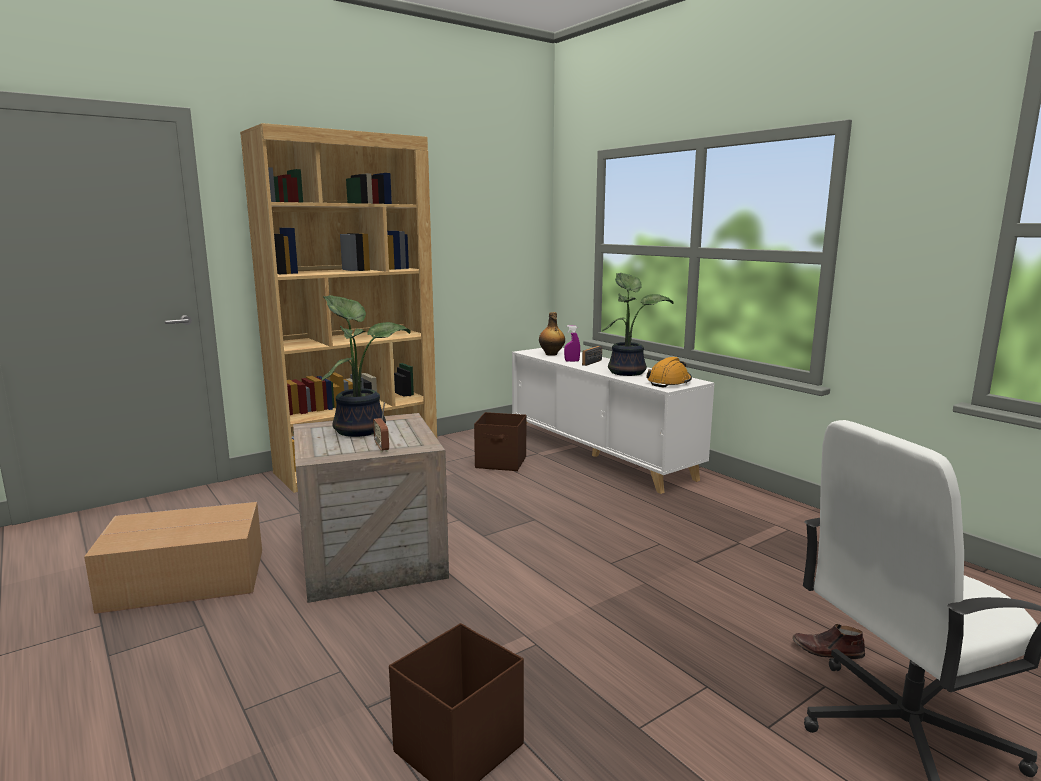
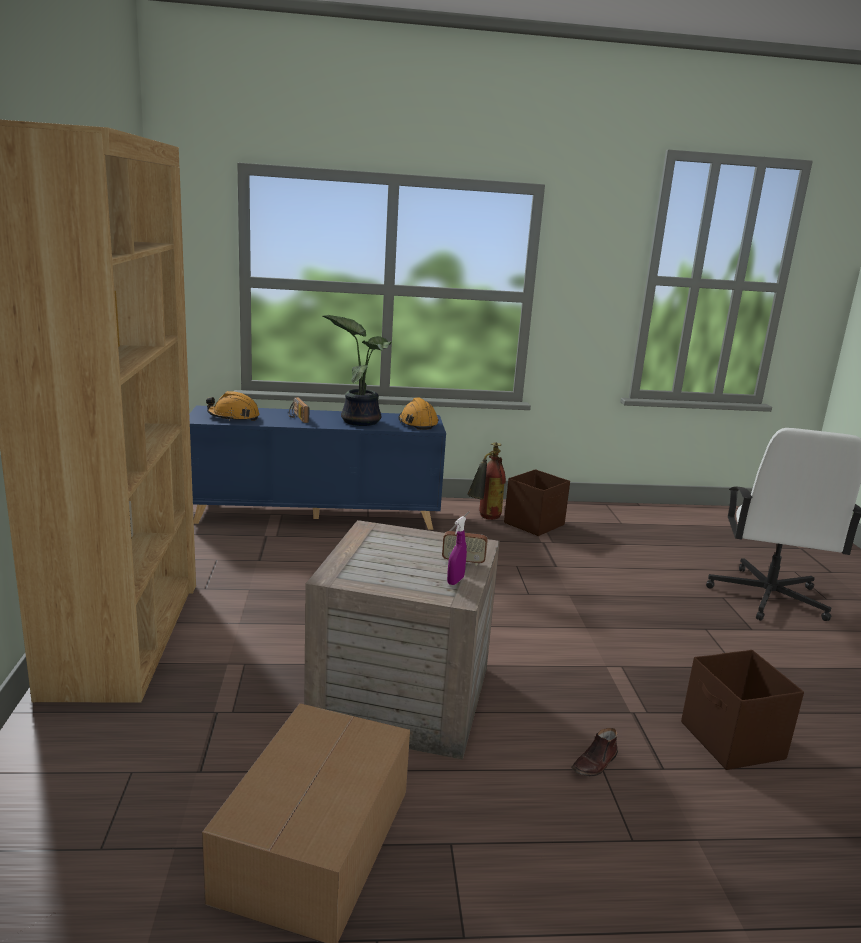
camera: 60 degrees left, 5 degrees up
potted plant [322,295,411,437] -> none
brown storage box [474,412,526,471] -> brown storage box moved to [504,469,570,536]
white cabinet [512,348,714,494] -> blue cabinet [189,405,446,530]
bottle [539,312,565,356] -> orange hard hat [206,391,260,421]
purple spray bottle [564,325,580,362] -> purple spray bottle moved to [447,516,467,585]
brown shoe [792,624,865,659] -> brown shoe moved to [571,728,618,776]
none -> fire extinguisher [467,442,506,520]

